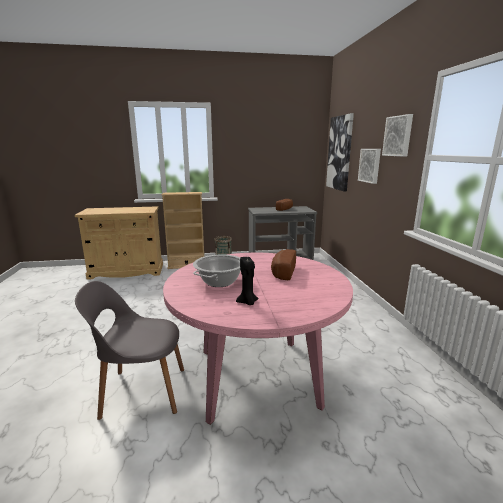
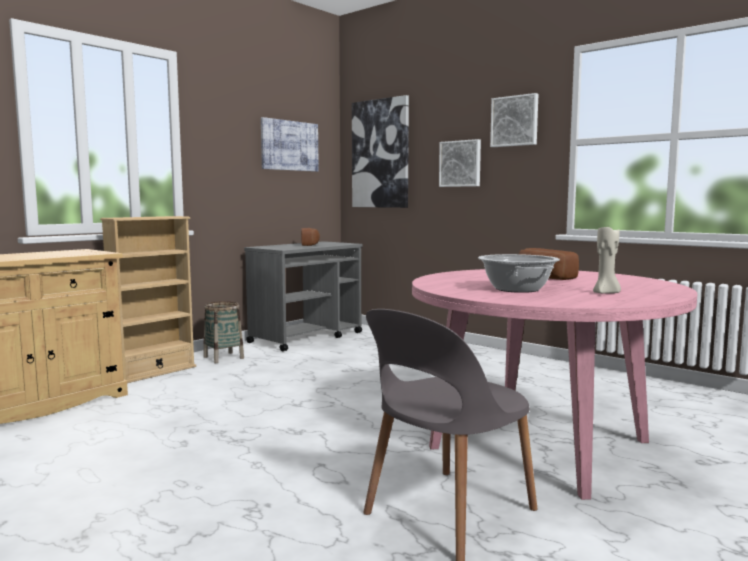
camera: 40 degrees left, 10 degrees down
black candle [236,257,259,305] -> beige candle [593,227,621,294]
none -> picture [261,117,319,172]

